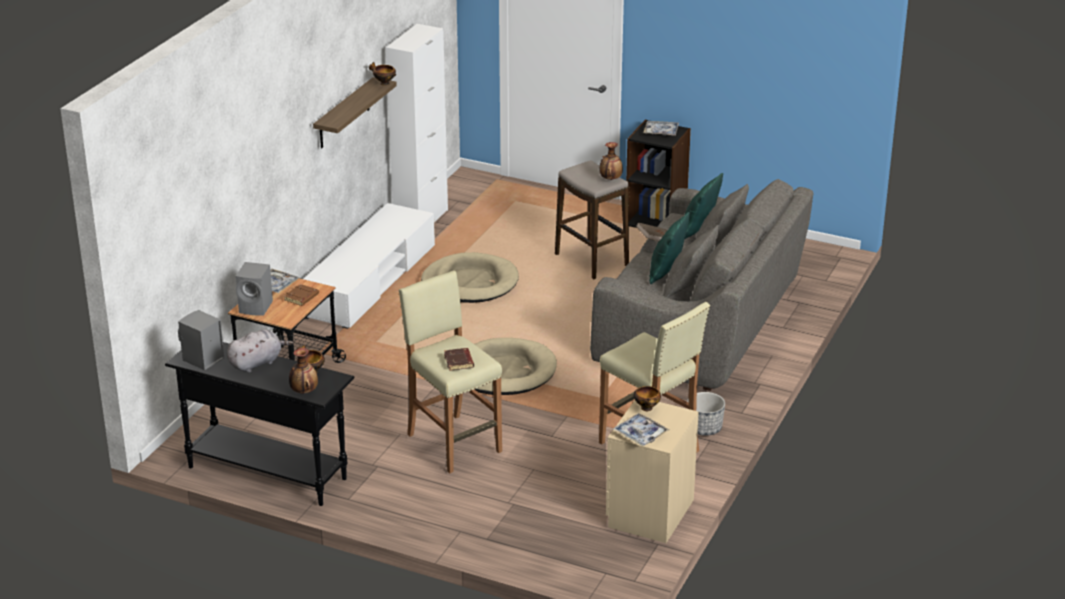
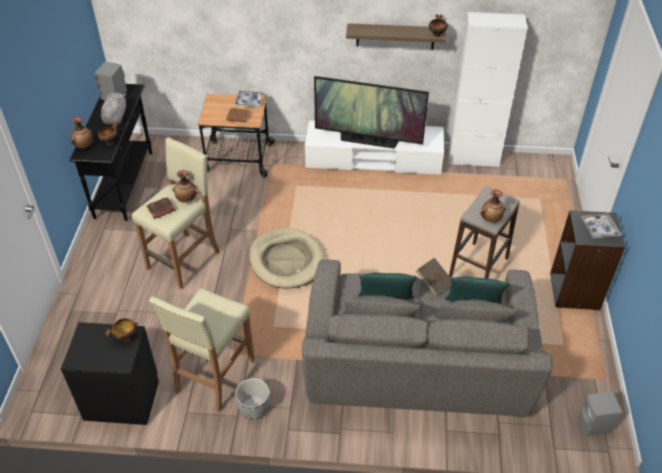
camera: 70 degrees right, 15 degrees up
grey plush toy [227,329,293,373] -> grey plush toy turned 120 degrees counterclockwise [101,92,127,125]
grey speaker [236,262,273,316] -> grey speaker moved to [579,392,622,437]
beige dog bed [421,252,519,303] -> none
beige nightstand [606,401,699,543] -> black nightstand [61,322,159,425]
tray [613,413,669,446] -> none
none -> vase [173,170,198,203]
none -> television [314,76,429,149]

